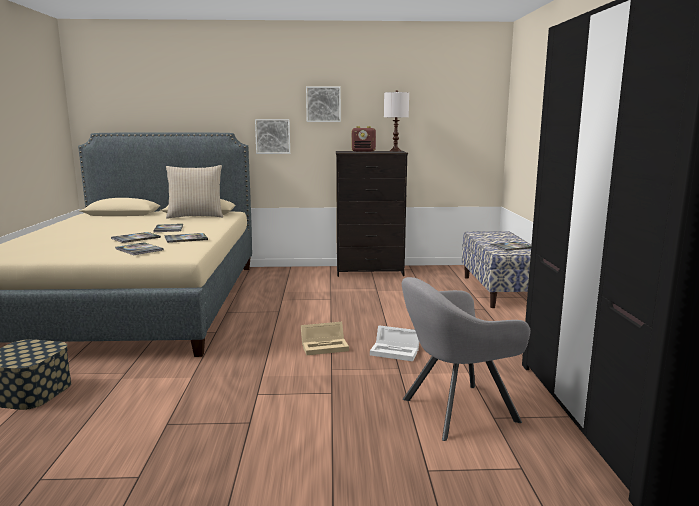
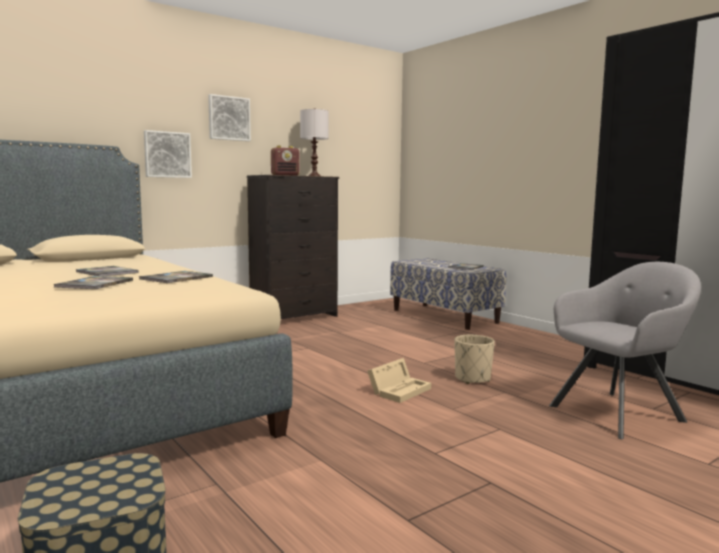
camera: 35 degrees left, 5 degrees down
book [115,242,164,255] -> none
beige pillow [166,165,223,219] -> none
white storage box [370,325,419,361] -> beige planter [454,335,495,384]
grey armchair [402,277,530,441] -> grey armchair turned 150 degrees counterclockwise [549,262,701,439]

